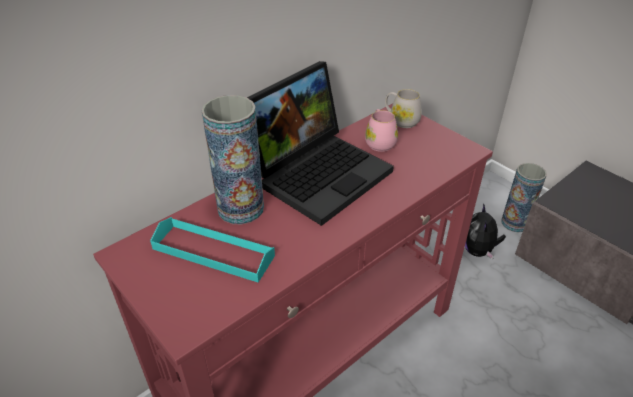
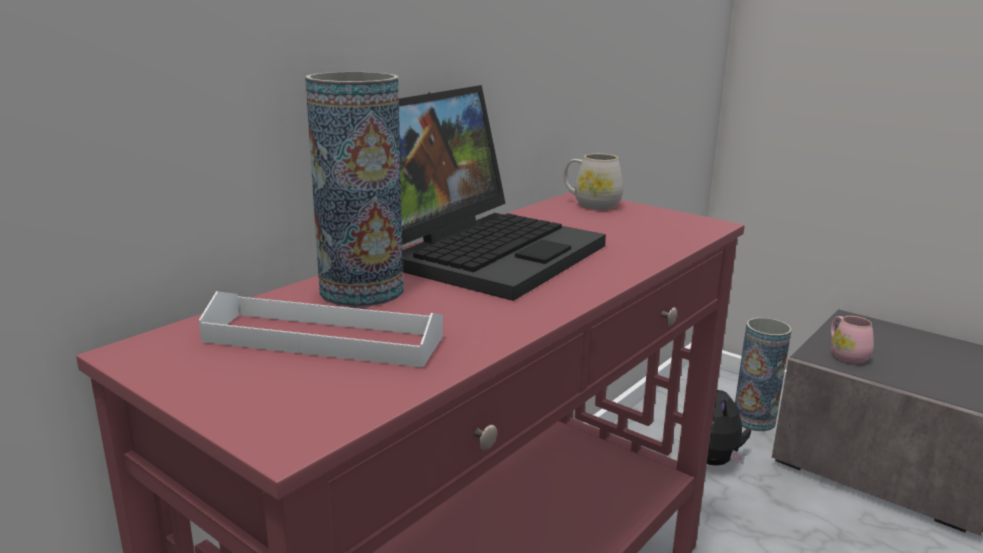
camera: 10 degrees left, 20 degrees down
turquoise tray [150,217,275,283] -> white tray [199,291,443,368]
pink mug [365,109,398,152] -> pink mug moved to [831,316,874,364]

